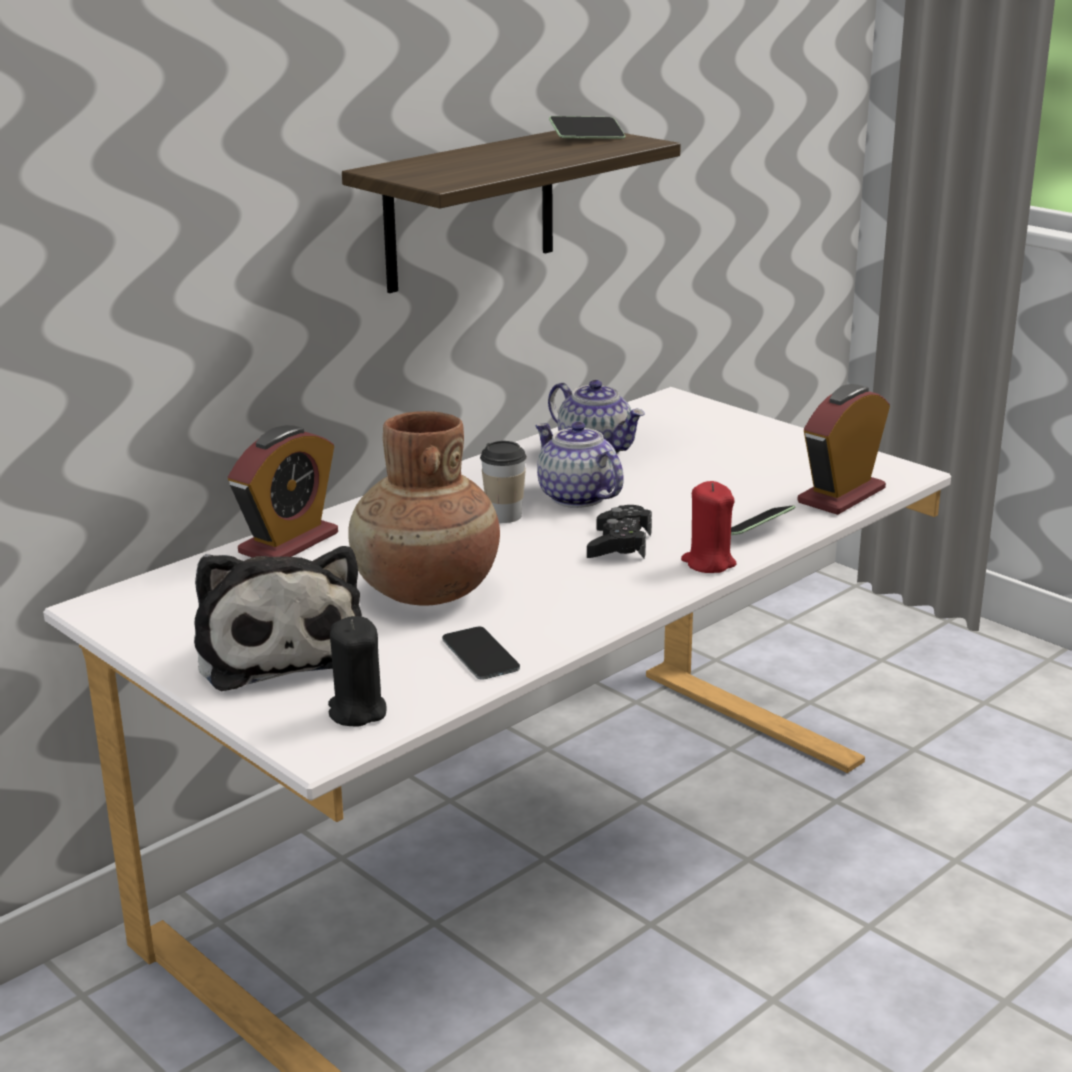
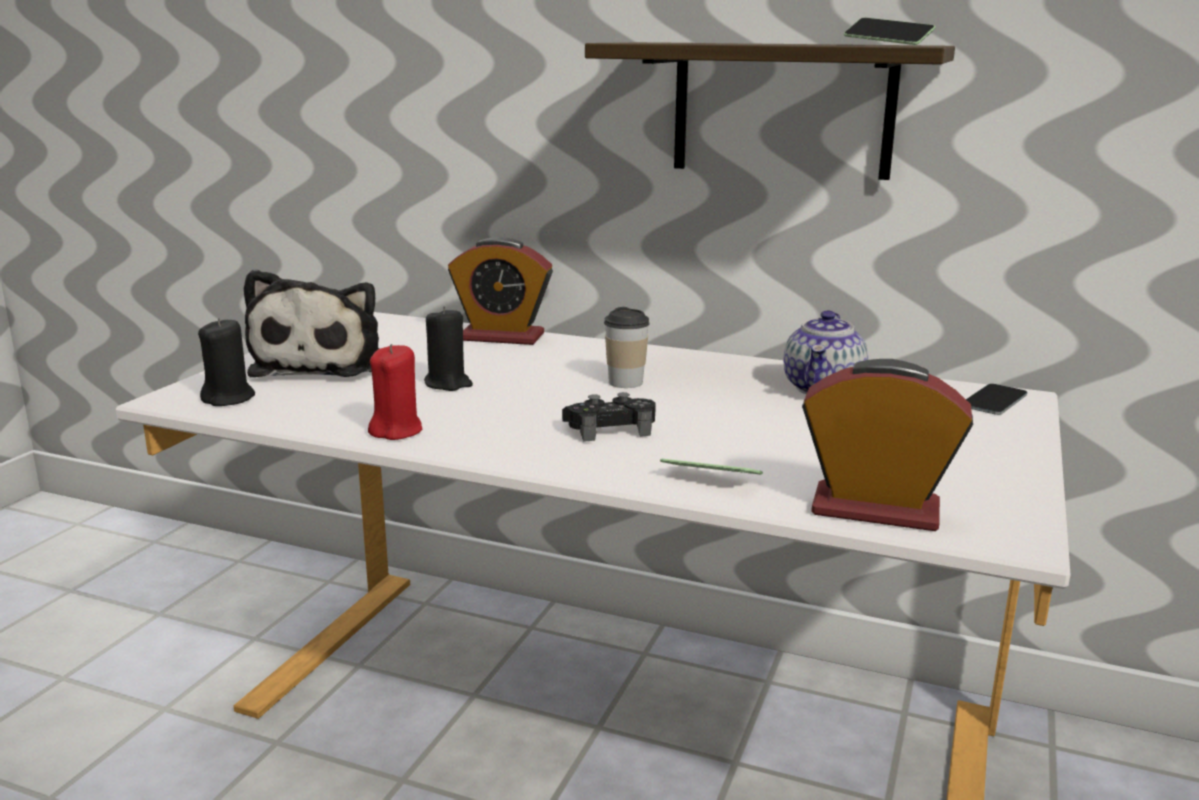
camera: 65 degrees right, 5 degrees down
plush toy [194,546,362,691] -> plush toy turned 45 degrees counterclockwise [244,269,380,377]
brown vase [348,411,500,606] -> black candle [424,306,473,391]
phone [442,627,520,680] -> phone moved to [966,384,1027,415]
teapot [535,422,624,508] -> none
red candle [681,481,736,573] -> red candle moved to [368,344,422,440]

